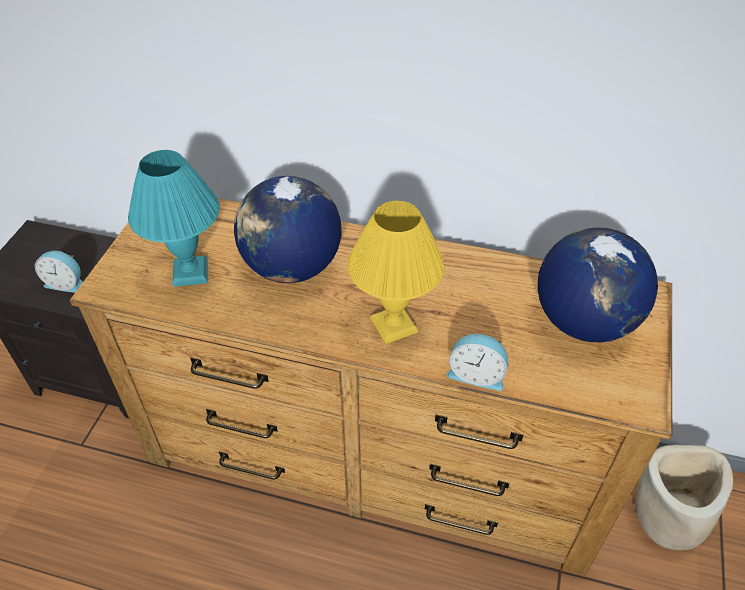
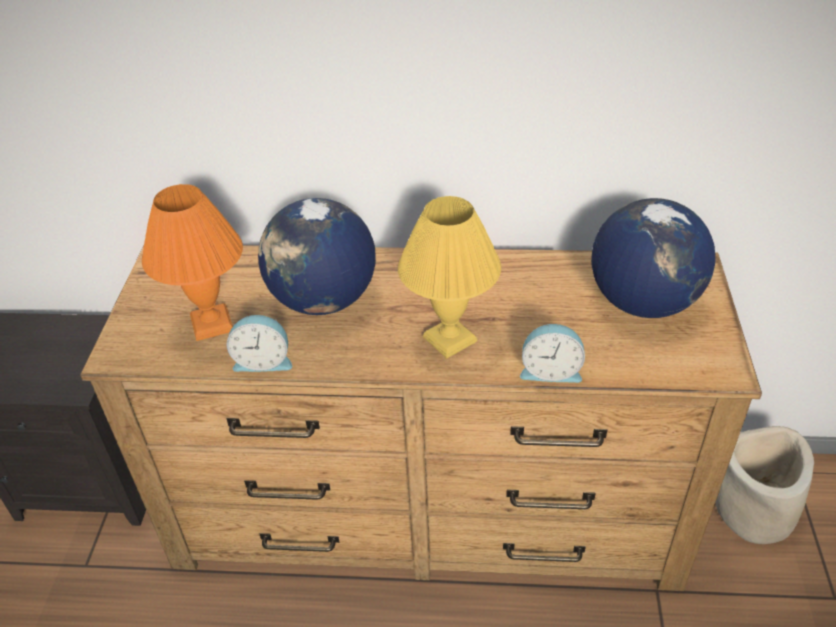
camera: 10 degrees left, 5 degrees down
alarm clock [35,251,83,293] -> alarm clock moved to [227,315,292,372]
turquoise table lamp [128,150,220,287] -> orange table lamp [142,184,243,341]

